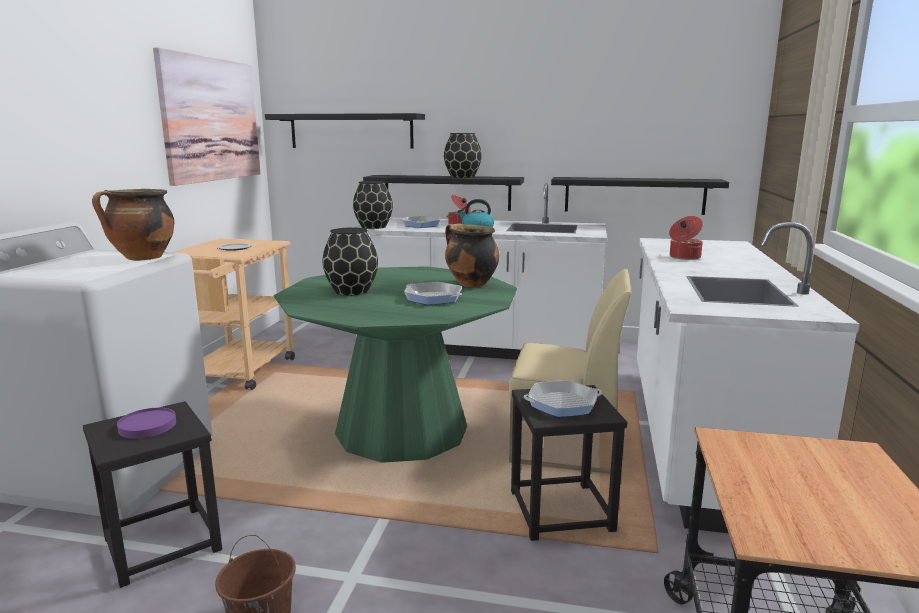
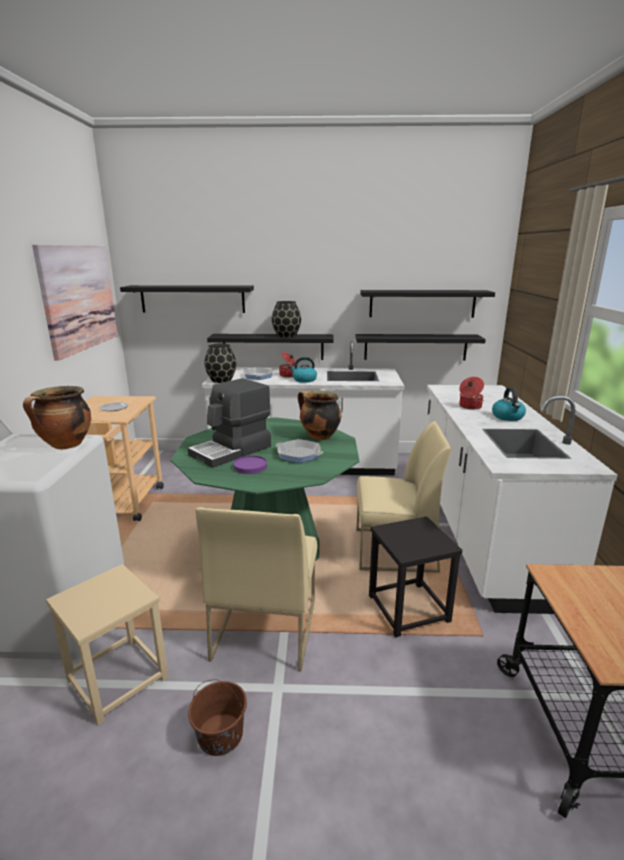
camera: 10 degrees left, 5 degrees up
black stool [83,401,222,588] -> beige stool [46,564,169,725]
purple plate [117,408,176,439] -> purple plate moved to [234,456,267,474]
black vase [323,228,378,295] -> coffee machine [188,378,271,468]
frying pan [523,380,602,417] -> none
none -> beige chair [196,507,317,672]
none -> black shelf [360,290,495,318]
none -> kettle [492,388,526,421]

